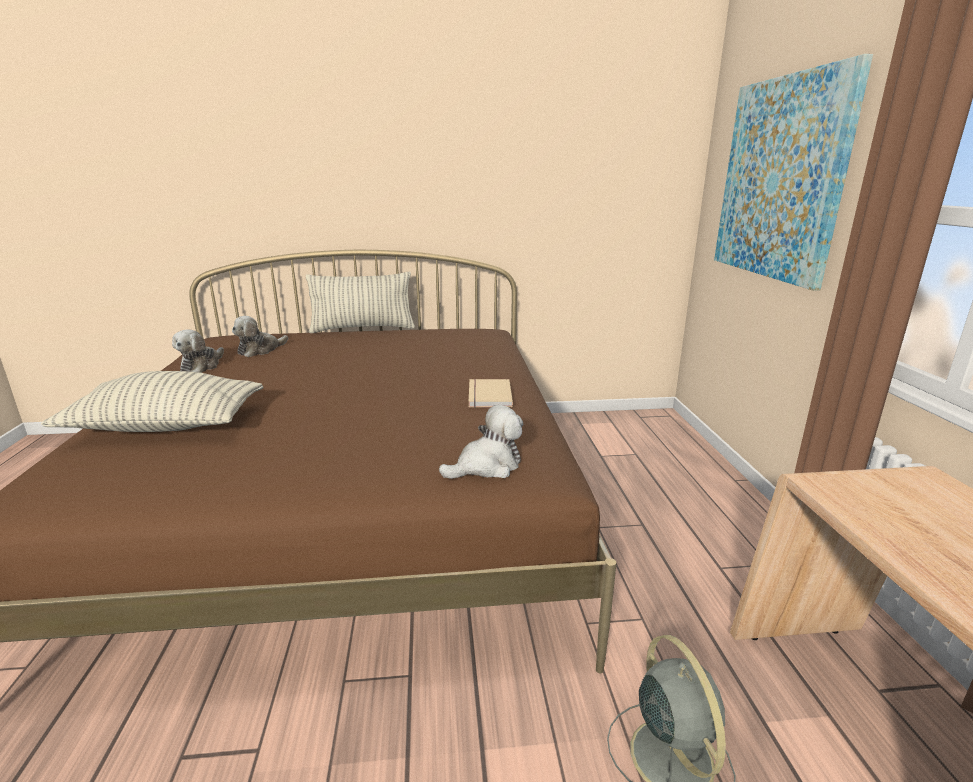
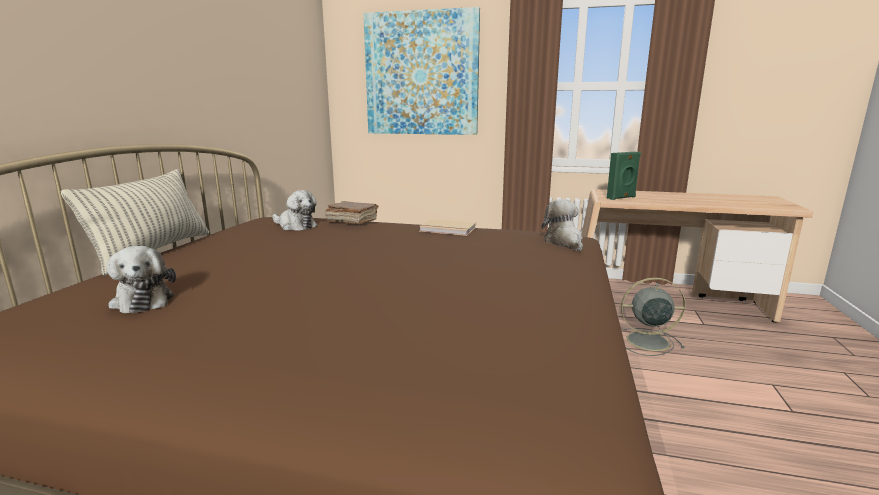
camera: 70 degrees left, 5 degrees down
pillow [41,371,264,432] -> none
plush toy [172,329,224,373] -> plush toy moved to [272,190,317,231]
none -> brown book [325,201,379,224]
none -> green speaker [607,152,641,200]

